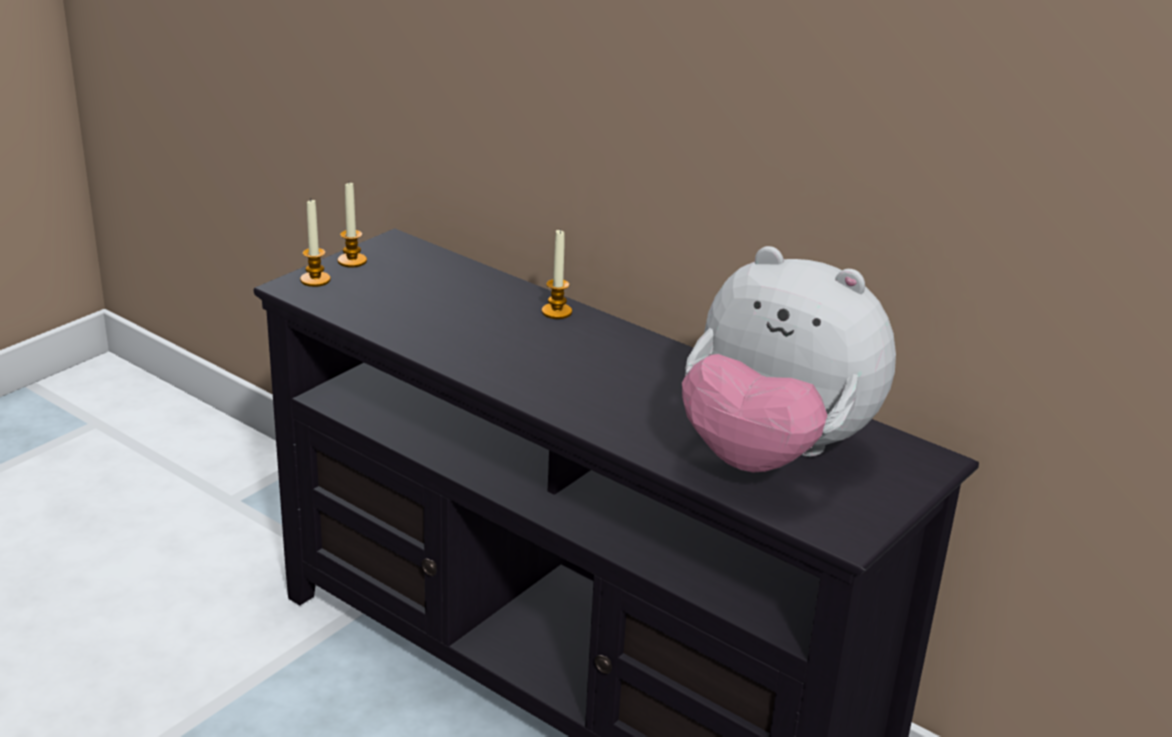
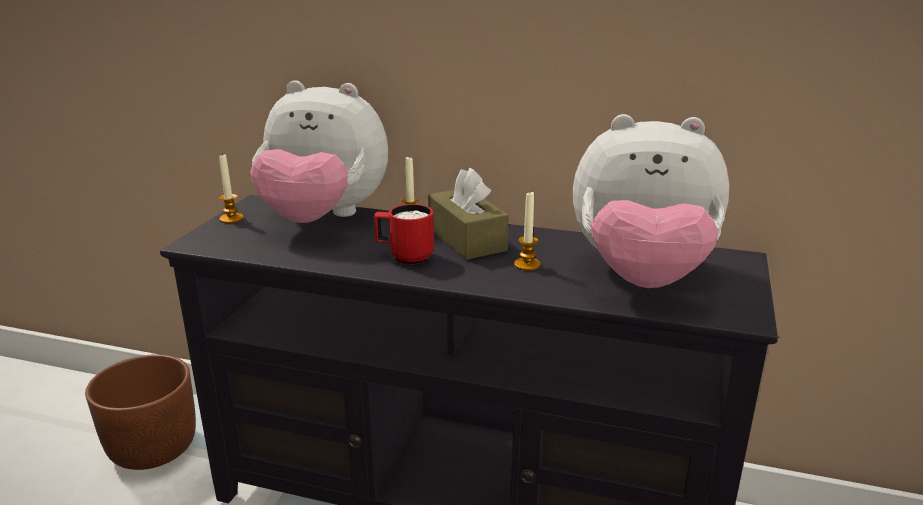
camera: 20 degrees left, 5 degrees down
candle [300,200,331,287] -> candle moved to [514,192,541,271]
none -> brown planter [85,354,196,470]
none -> plush toy [250,80,388,223]
none -> red mug [374,204,434,265]
none -> brown tissue box [428,168,509,260]

